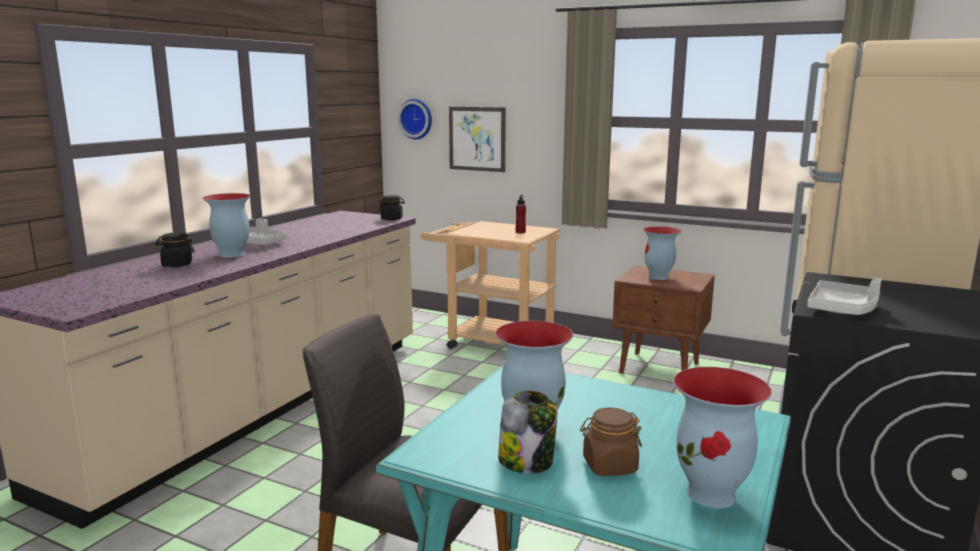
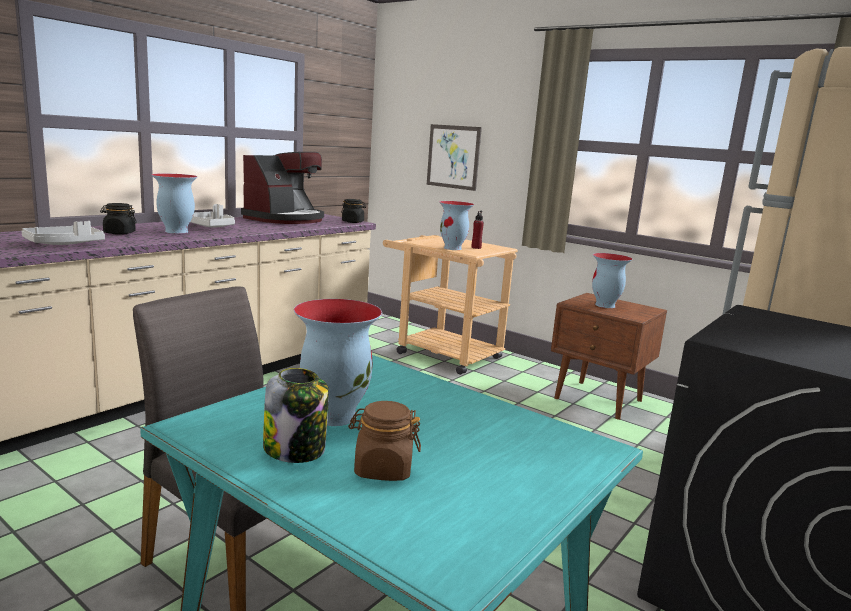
camera: 10 degrees right, 0 degrees up
wall clock [398,99,432,139] -> none
vase [673,367,772,508] -> vase moved to [439,201,474,250]
grey tray [807,278,882,315] -> grey tray moved to [21,221,105,245]
none -> coffee machine [241,152,324,224]

